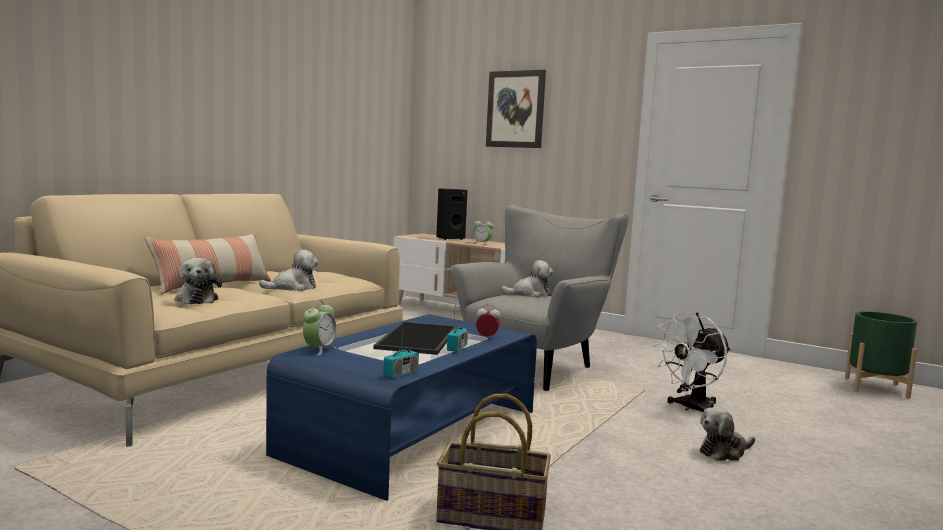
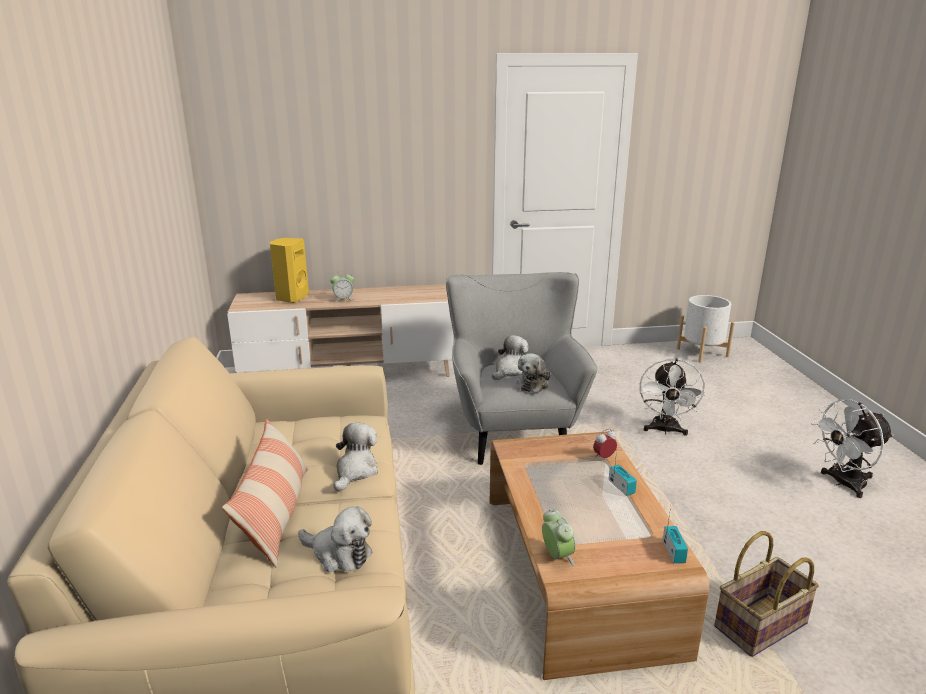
camera: 40 degrees left, 15 degrees up
blue coffee table [266,314,537,501] -> brown coffee table [490,432,709,680]
tray [373,322,458,355] -> none
black speaker [436,189,468,240] -> yellow speaker [270,238,309,303]
picture [486,70,546,148] -> none
plush toy [700,407,755,461] -> plush toy moved to [516,353,551,393]
green planter [845,311,918,398] -> white planter [677,295,734,362]
none -> white fan [811,399,893,498]

